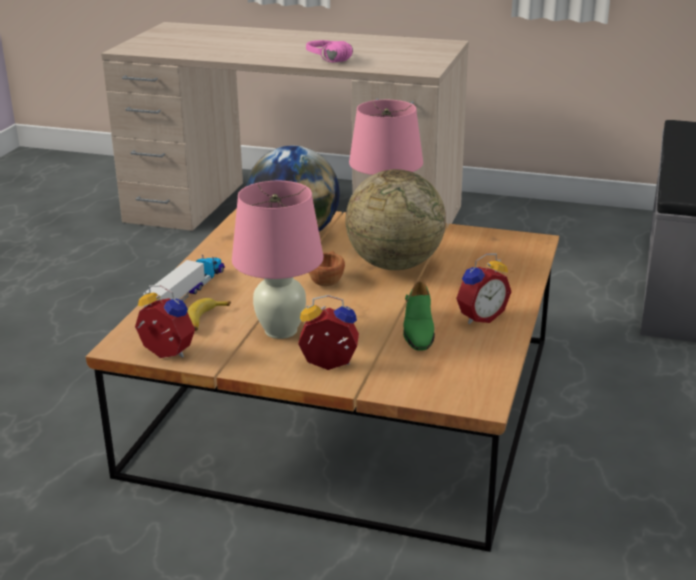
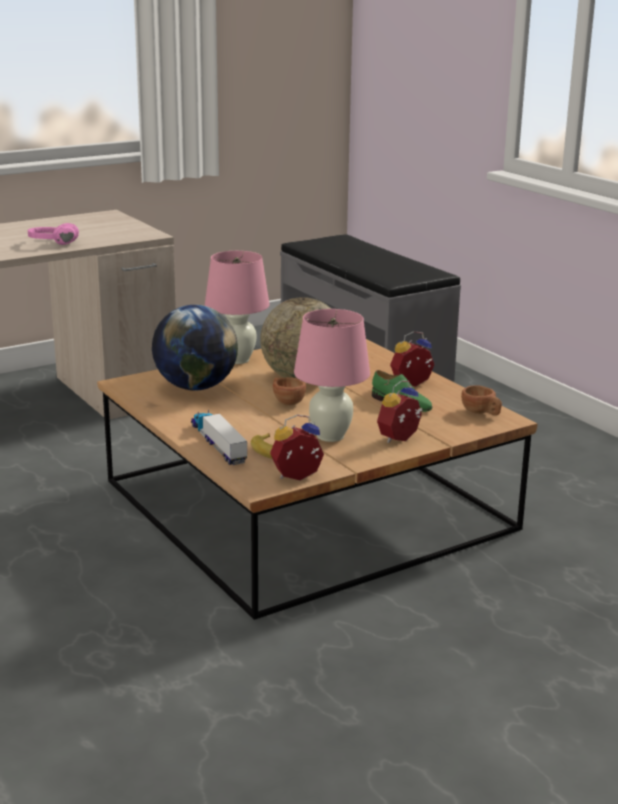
camera: 50 degrees left, 5 degrees down
alarm clock [456,253,511,324] -> alarm clock turned 120 degrees counterclockwise [390,331,435,387]
none -> brown cup [461,385,502,415]

